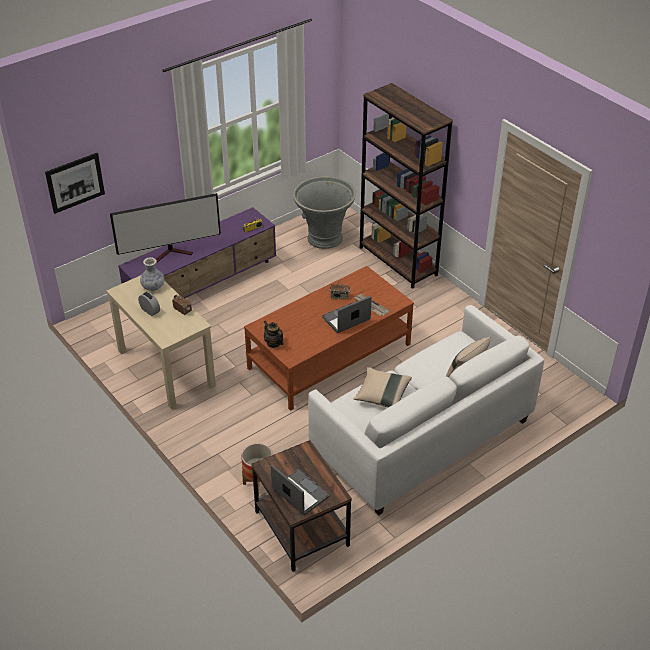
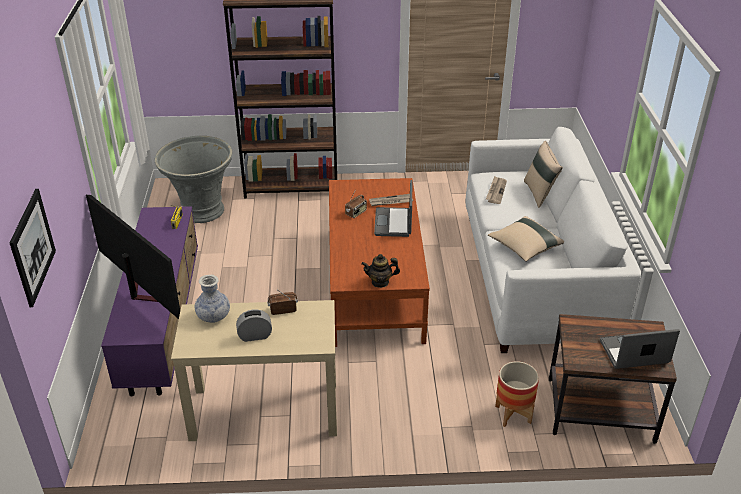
camera: 55 degrees left, 5 degrees down
television [110,193,221,262] -> television turned 60 degrees counterclockwise [86,195,180,319]
none -> newspaper [486,176,507,204]

